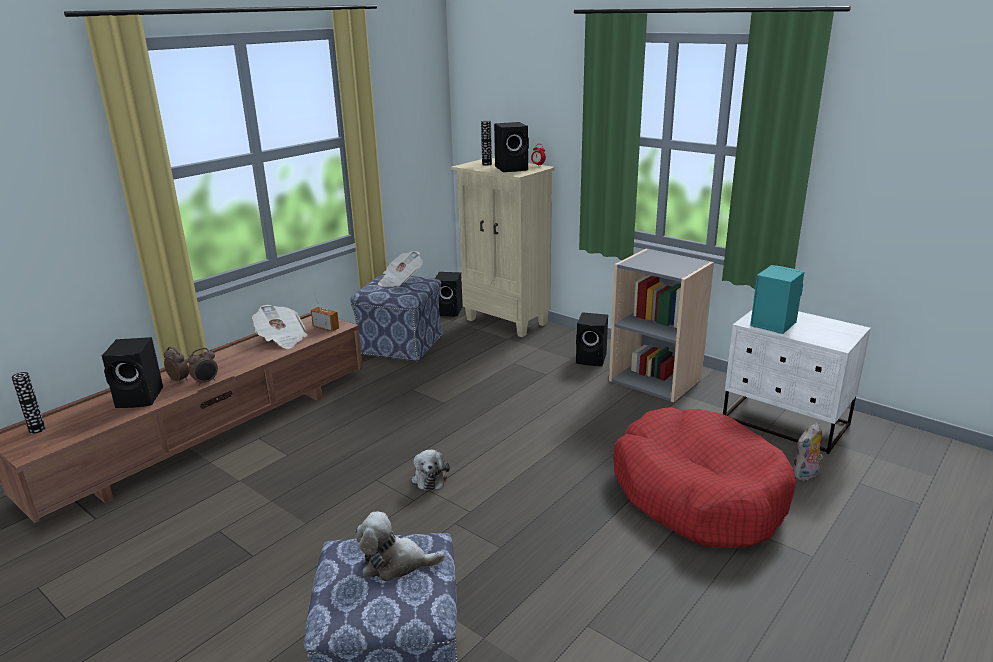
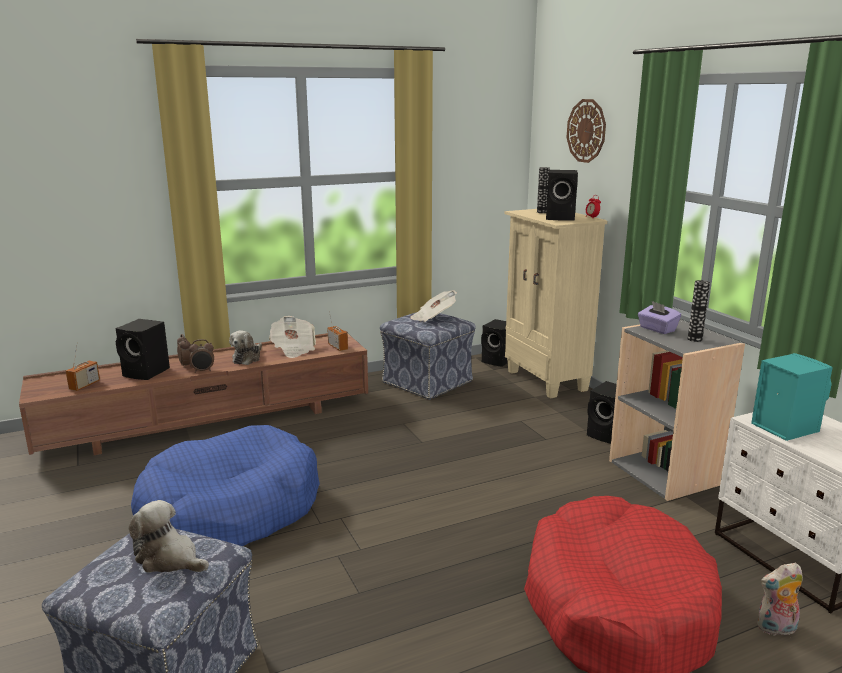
camera: 25 degrees right, 5 degrees down
vase [11,372,45,434] -> vase moved to [688,280,710,342]
plush toy [412,450,450,491] -> plush toy moved to [229,330,262,365]
none -> radio [66,342,100,391]
none -> blue dog bed [131,425,320,546]
none -> wall clock [567,99,606,163]
none -> purple tissue box [638,301,681,334]

